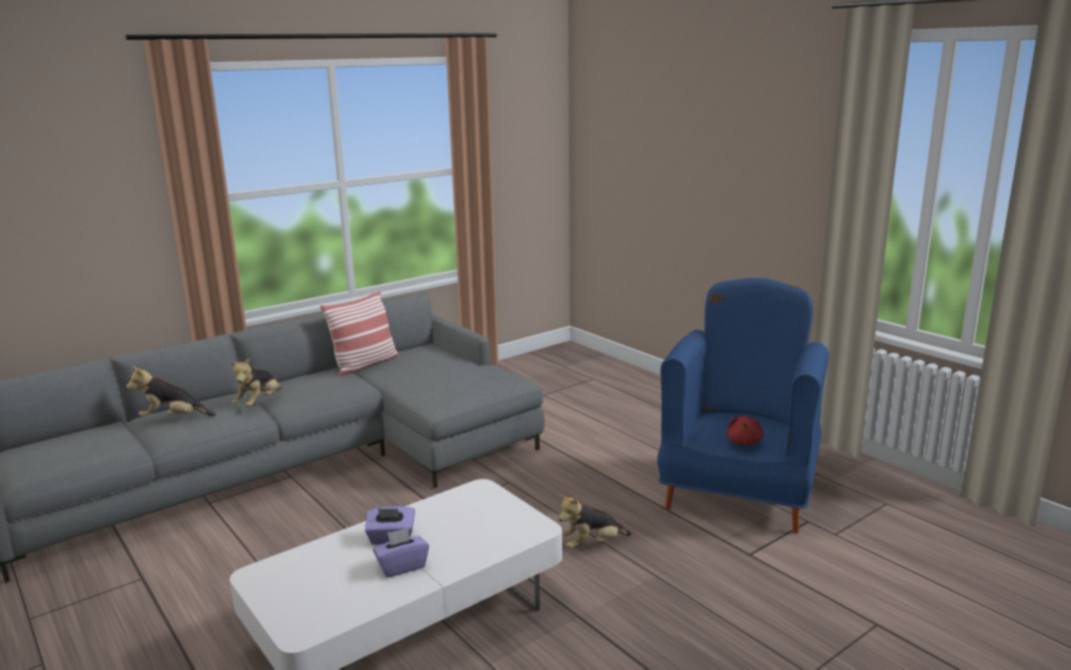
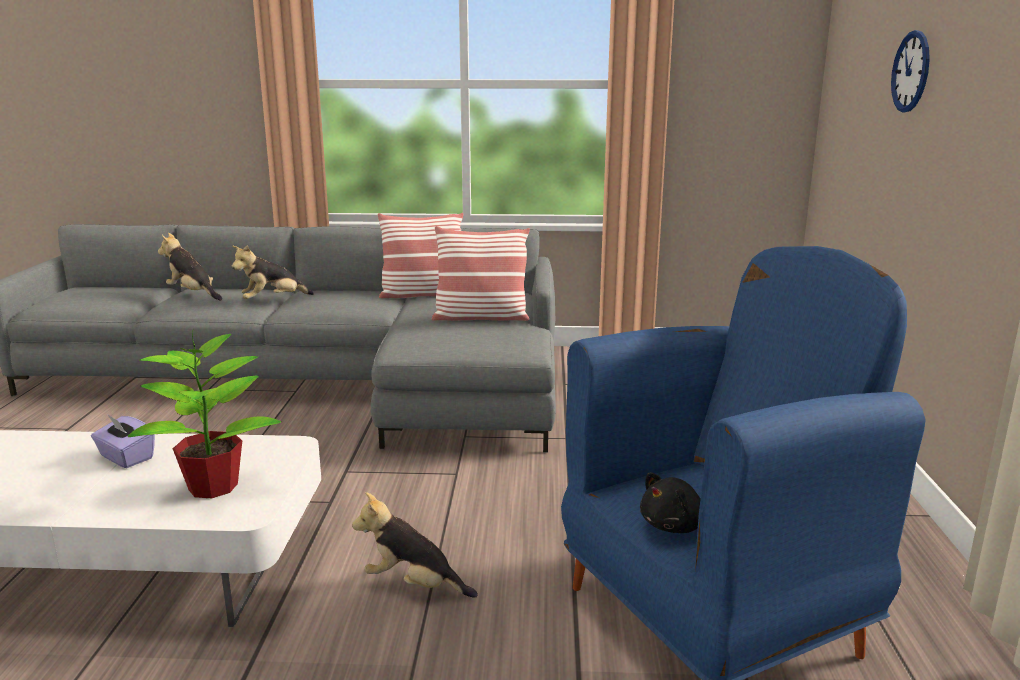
camera: 40 degrees right, 0 degrees up
purple tissue box [373,528,429,577] -> none
red plush toy [726,416,764,445] -> black plush toy [640,472,701,533]
none -> potted plant [128,328,281,498]
none -> pillow [432,226,530,321]
none -> wall clock [891,30,930,112]

